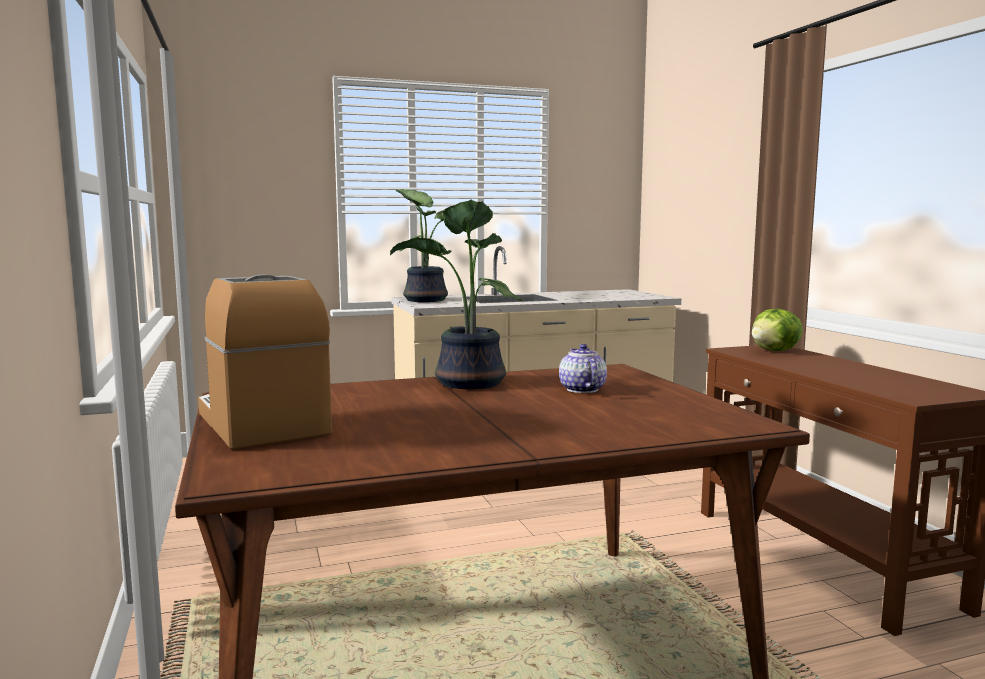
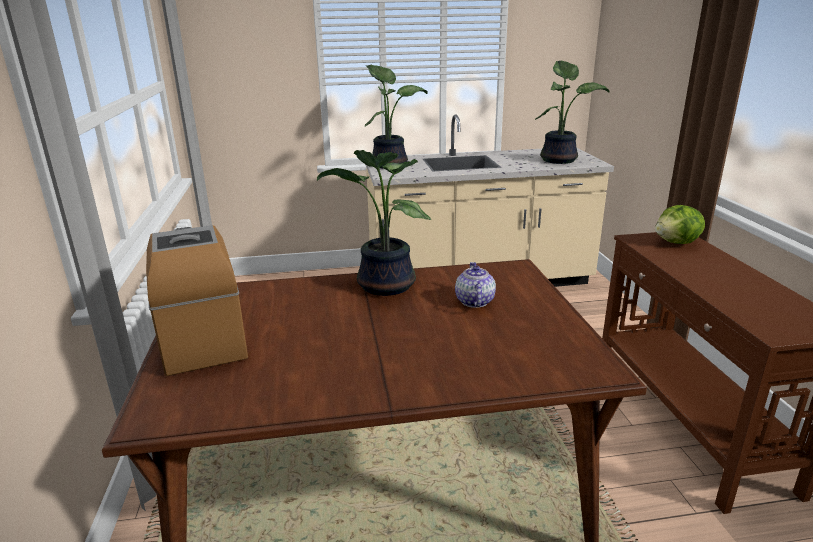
camera: 10 degrees right, 15 degrees up
none -> potted plant [535,60,609,164]

